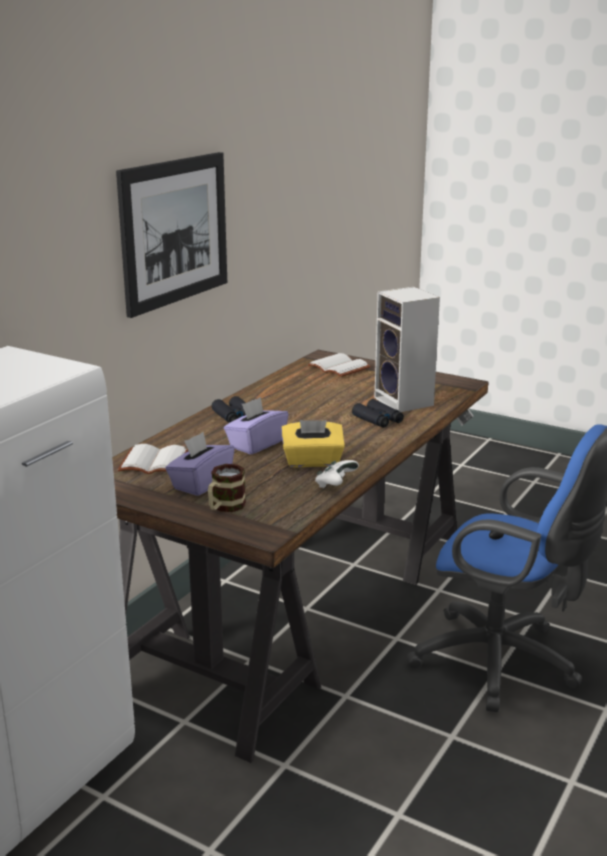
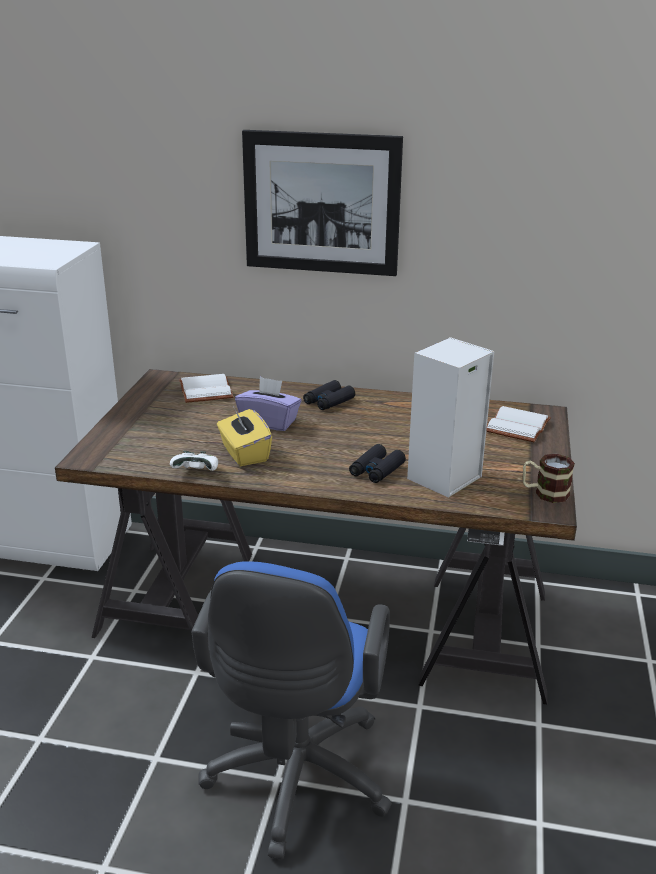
camera: 70 degrees right, 5 degrees up
purple tissue box [165,432,235,496] -> none
mug [208,464,246,512] -> mug moved to [522,454,575,503]

